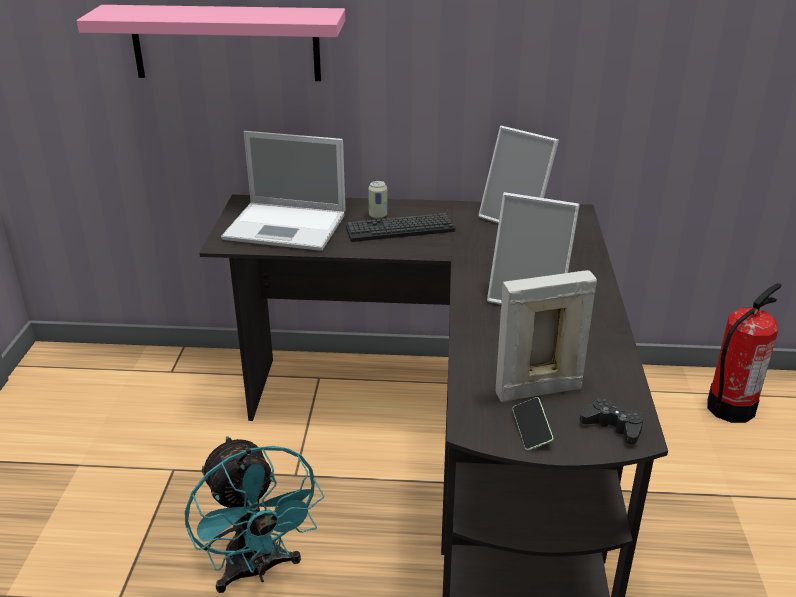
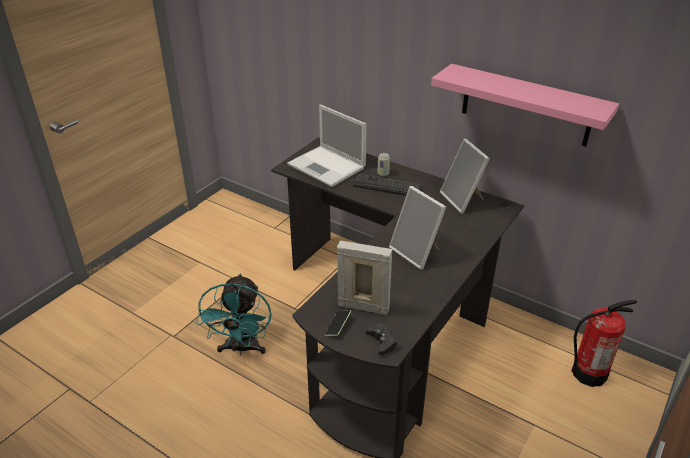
camera: 30 degrees right, 5 degrees up
pink shelf [77,5,345,81] -> pink shelf moved to [431,64,619,147]

